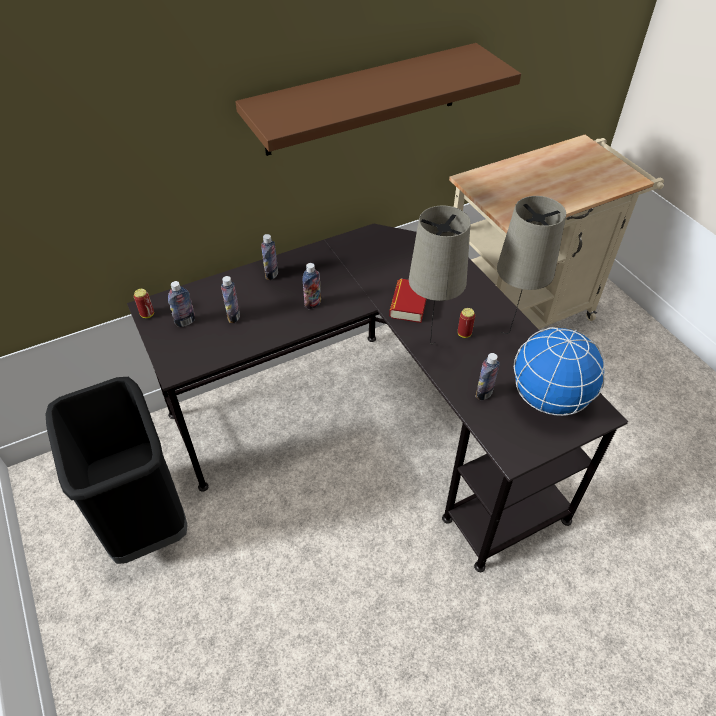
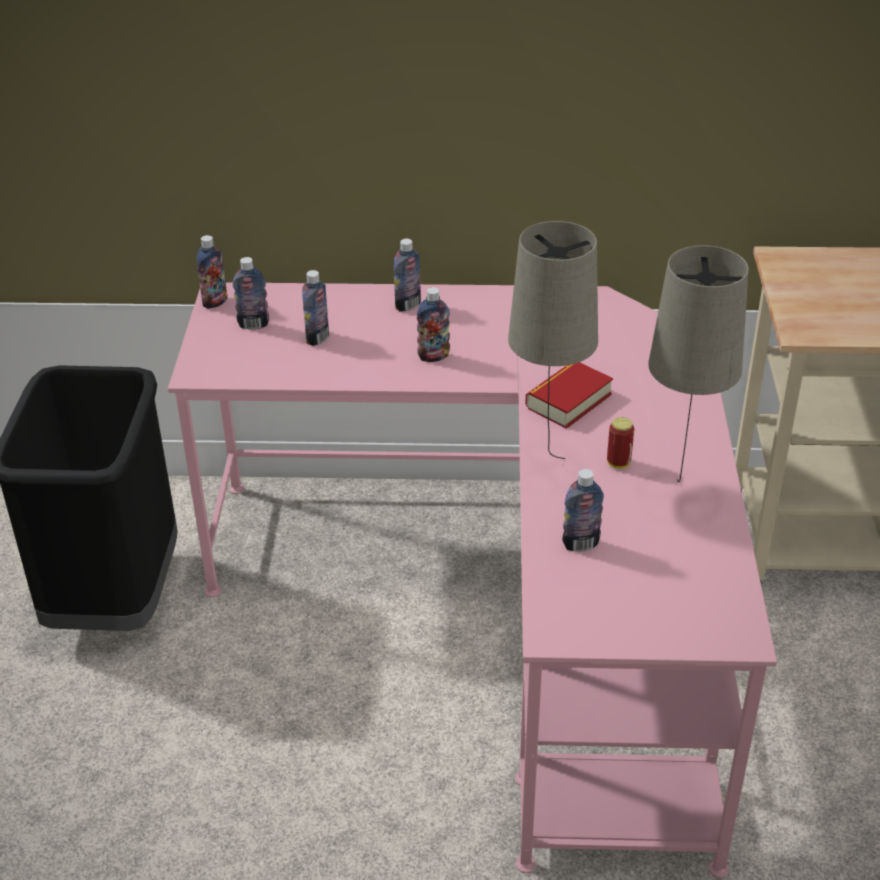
camera: 30 degrees right, 10 degrees down
black desk [127,224,628,572] -> pink desk [168,282,777,878]
can [134,289,154,318] -> bottle [197,235,227,309]
brown shelf [235,43,521,156] -> none
globe [514,327,605,416] -> none

